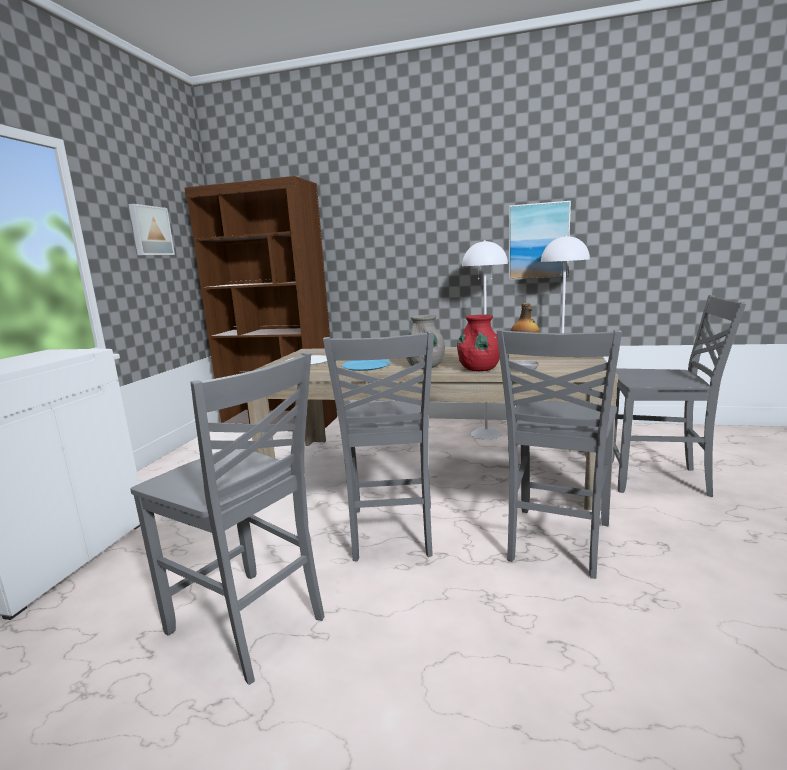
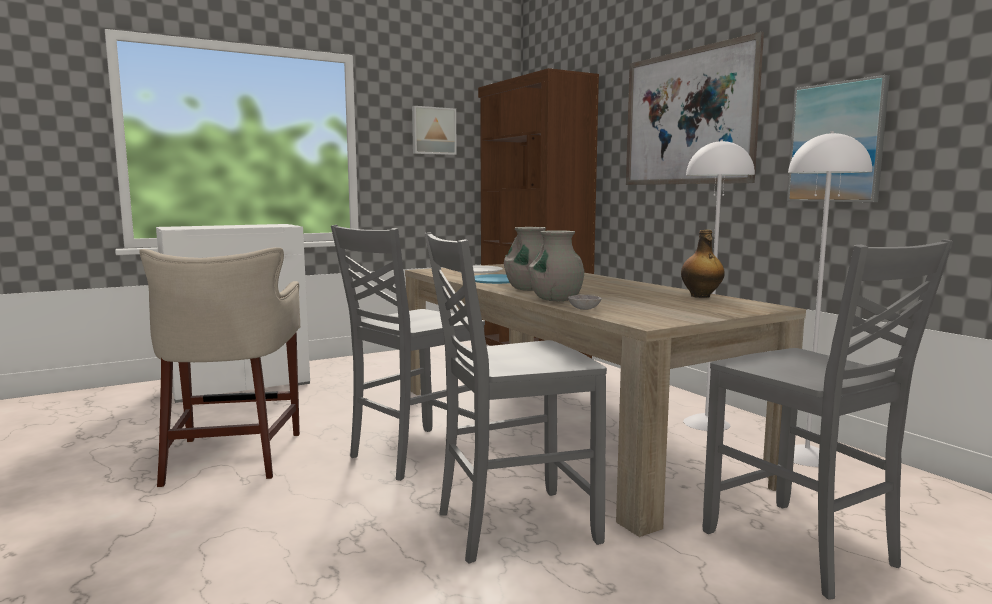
camera: 45 degrees right, 5 degrees down
grey chair [130,352,324,685] -> beige stool [139,247,300,487]
red vase [457,314,500,371] -> grey vase [528,230,584,301]
none -> picture [626,32,764,185]

